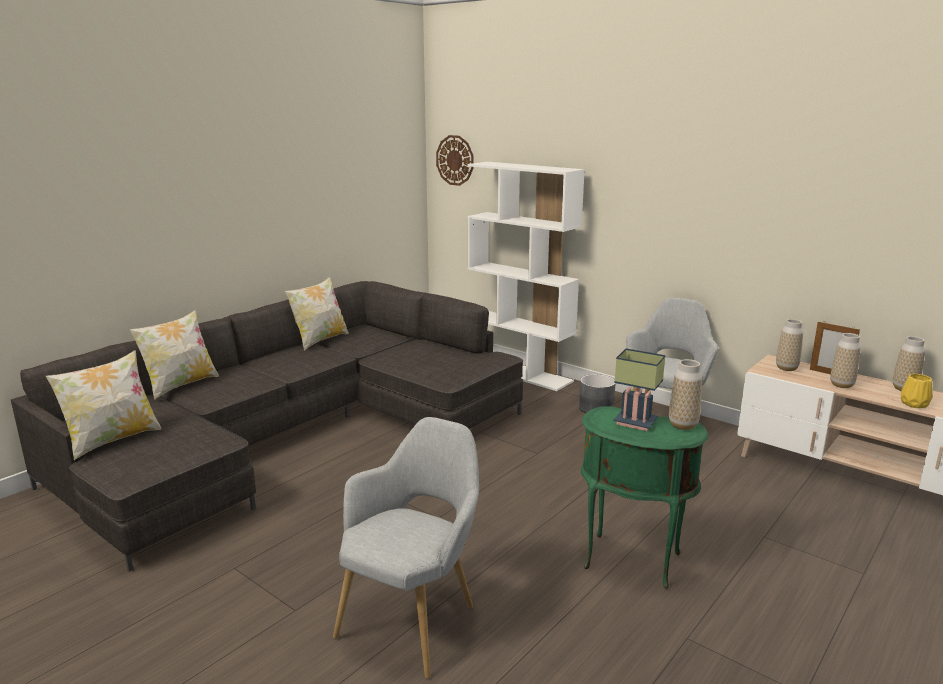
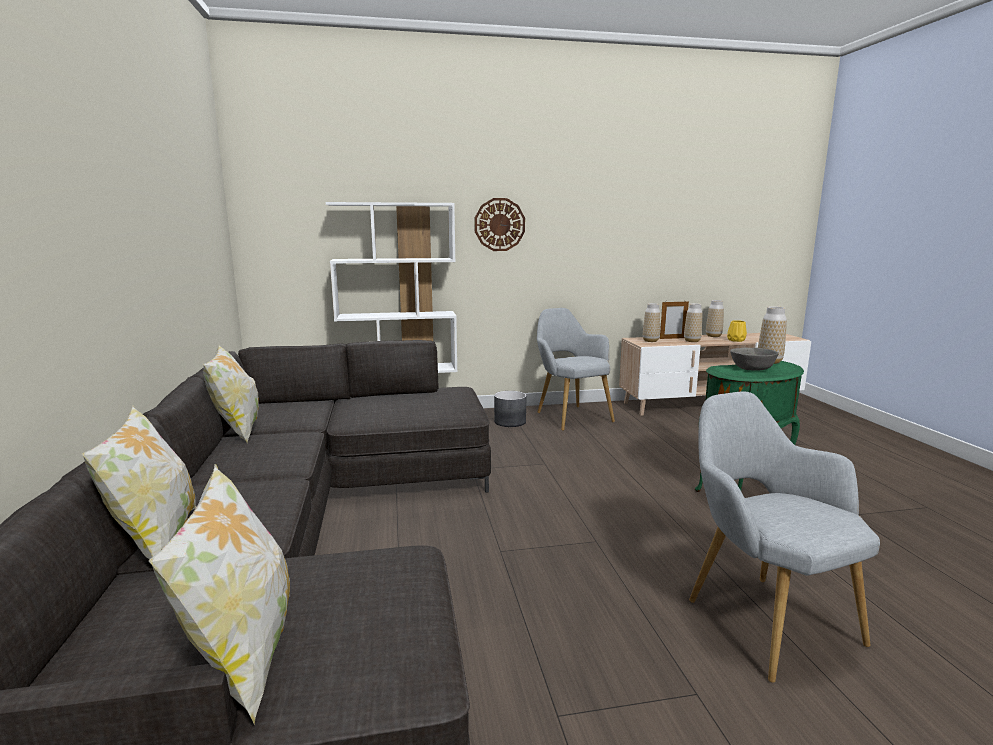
camera: 50 degrees left, 5 degrees down
wall clock [436,135,473,186] -> wall clock moved to [475,198,525,251]
table lamp [613,348,666,431] -> grey bowl [730,347,779,371]

